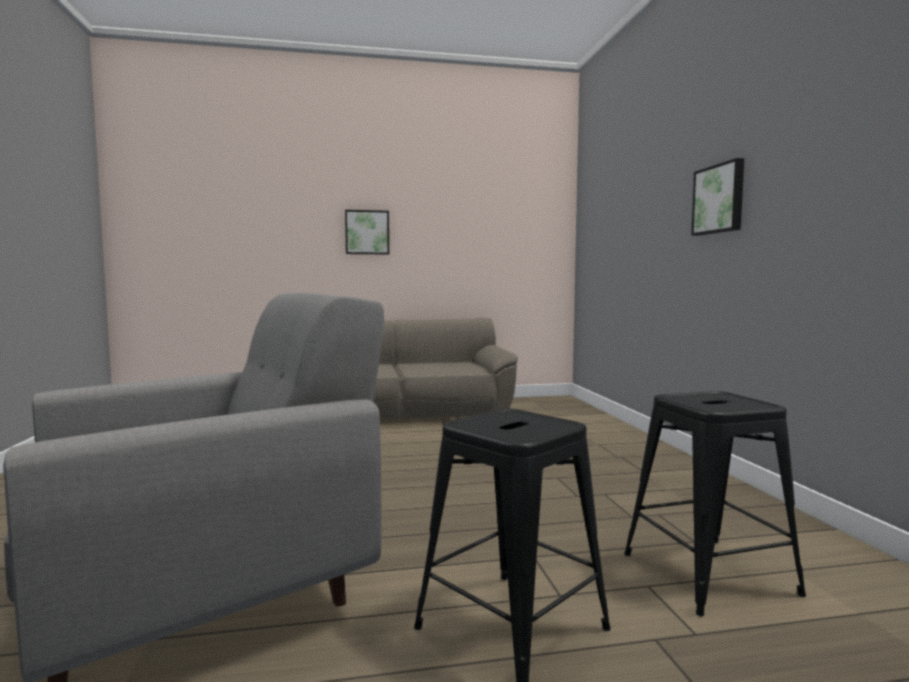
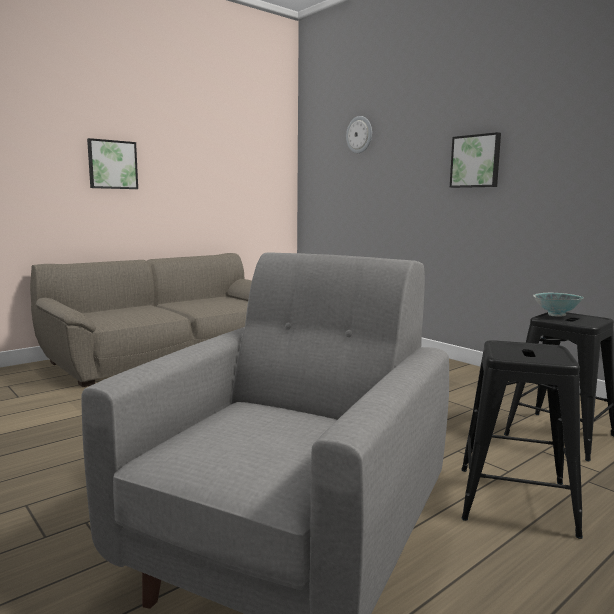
camera: 30 degrees left, 5 degrees up
none -> wall clock [346,116,372,153]
none -> bowl [533,293,584,317]

